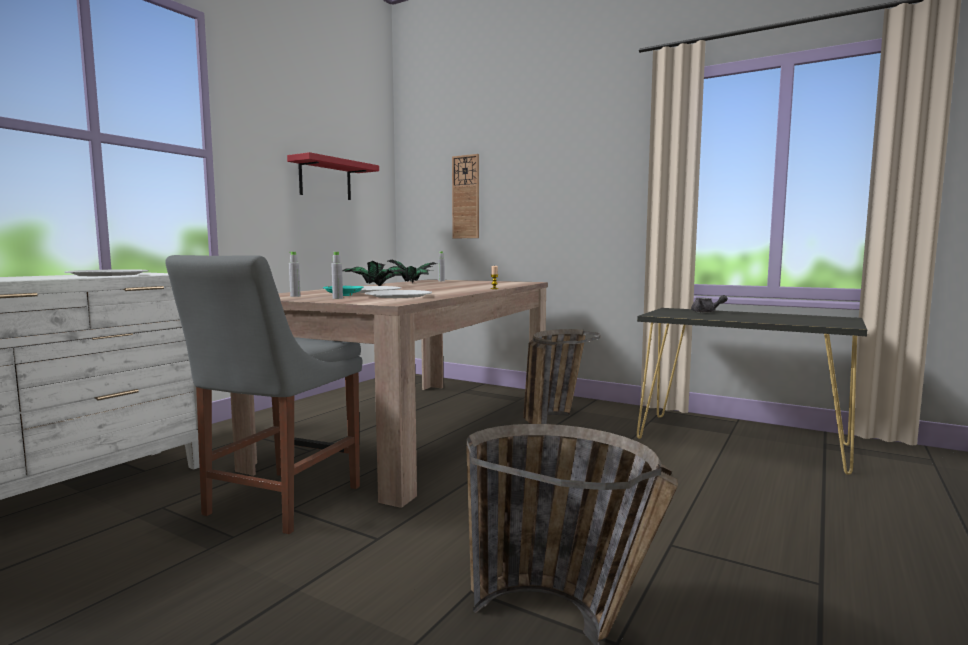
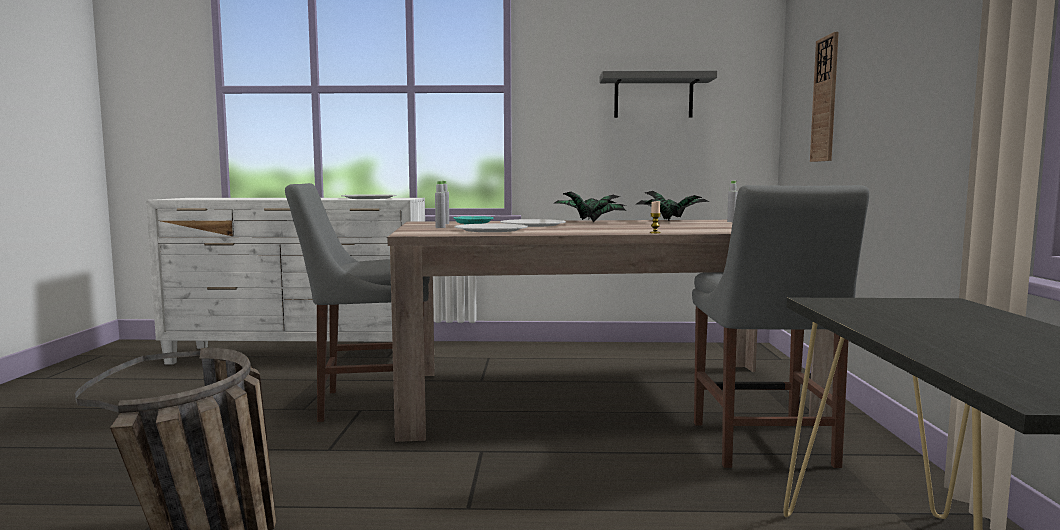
camera: 60 degrees right, 0 degrees up
red shelf [287,152,379,200] -> grey shelf [600,70,717,118]
basket [523,329,601,424] -> grey chair [692,185,869,468]
grey teapot [691,295,728,313] -> none

